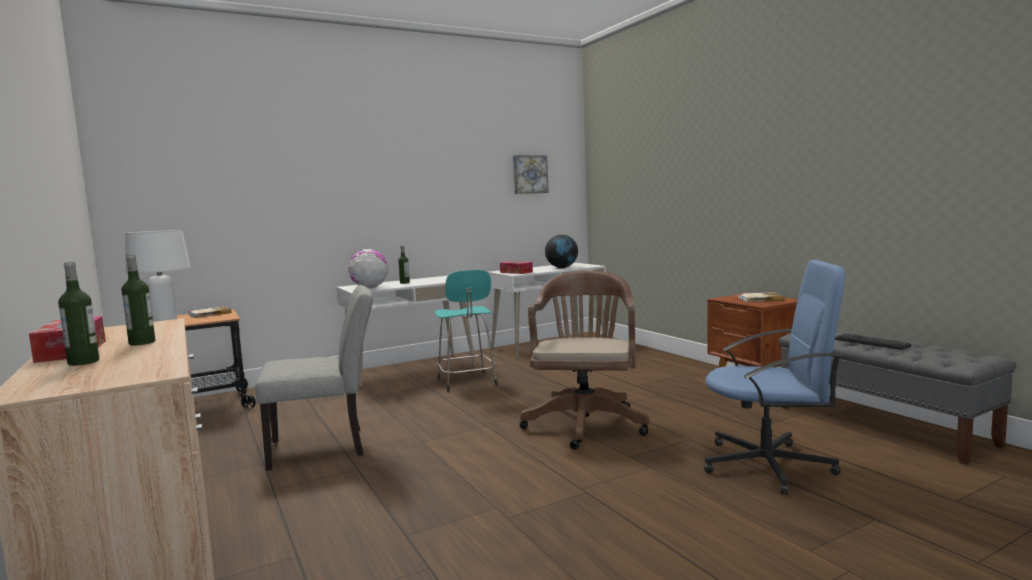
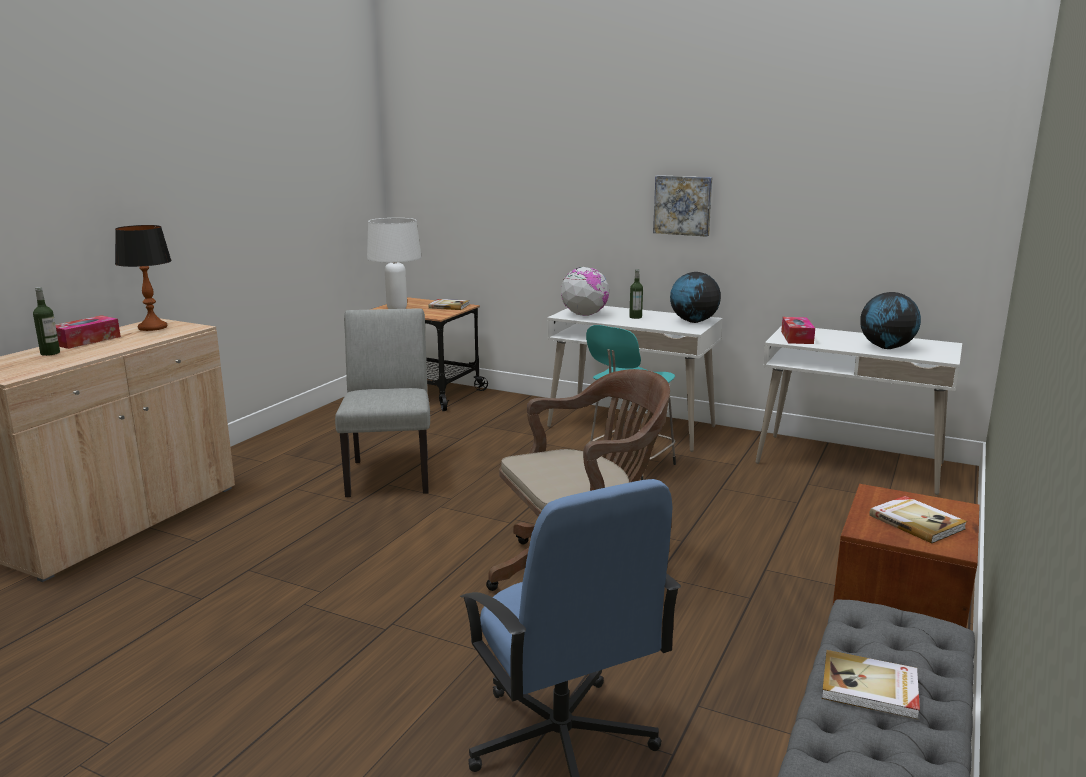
camera: 55 degrees right, 10 degrees up
bottle [121,255,155,346] -> none
grey chair [255,285,373,471] -> grey chair turned 135 degrees counterclockwise [335,308,430,497]
picture [513,155,549,194] -> picture moved to [653,175,713,237]
keyboard [835,334,911,350] -> book [822,650,920,720]
none -> table lamp [115,225,172,331]
none -> globe [670,272,721,323]

